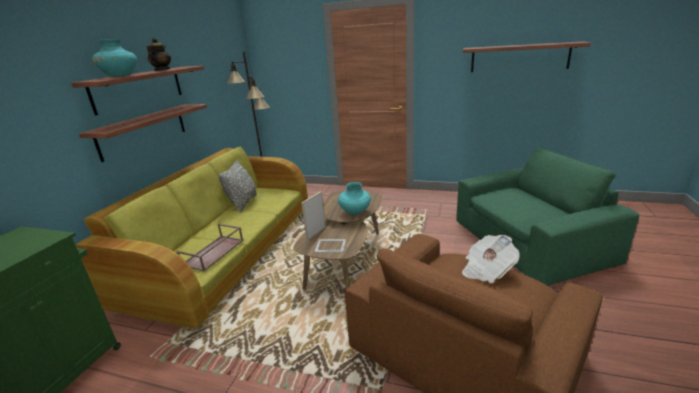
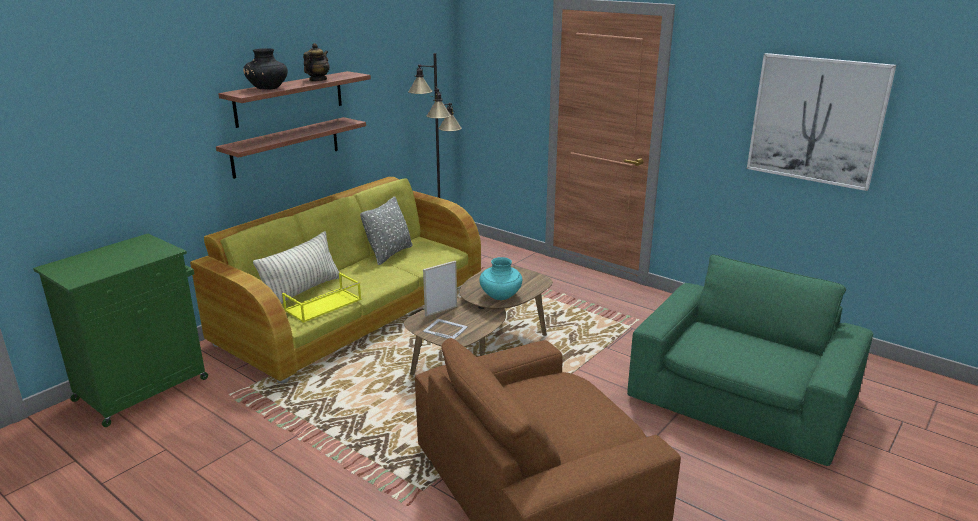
camera: 20 degrees right, 0 degrees up
turquoise vase [92,39,137,77] -> black vase [243,48,288,90]
brown tray [176,223,243,272] -> yellow tray [282,273,362,323]
green armchair [456,146,639,286] -> green armchair turned 60 degrees counterclockwise [627,255,873,466]
newspaper [462,235,520,283] -> none
shelf [463,41,591,72] -> picture [747,53,896,191]
none -> pillow [253,231,340,304]

